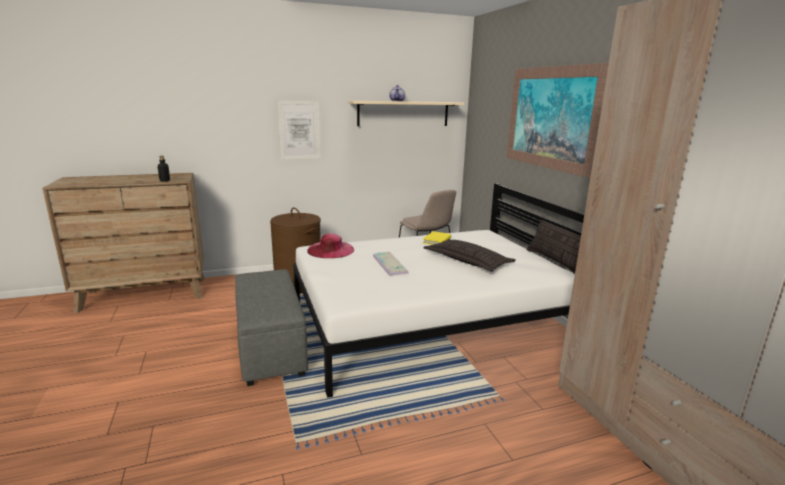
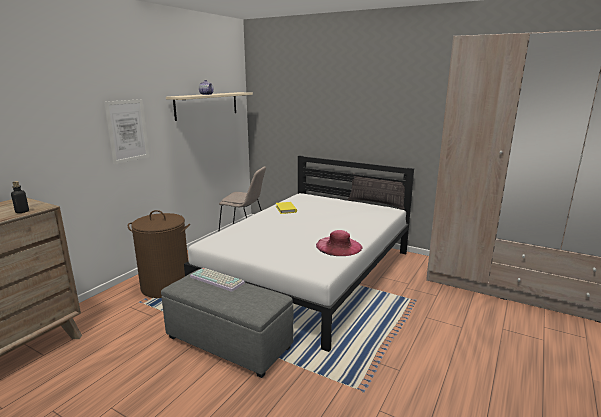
camera: 40 degrees left, 0 degrees up
pink hat [307,233,354,258] -> pink hat moved to [316,230,362,256]
keyboard [373,252,409,276] -> keyboard moved to [190,268,245,292]
pillow [423,239,516,272] -> none
picture [507,63,609,178] -> none

